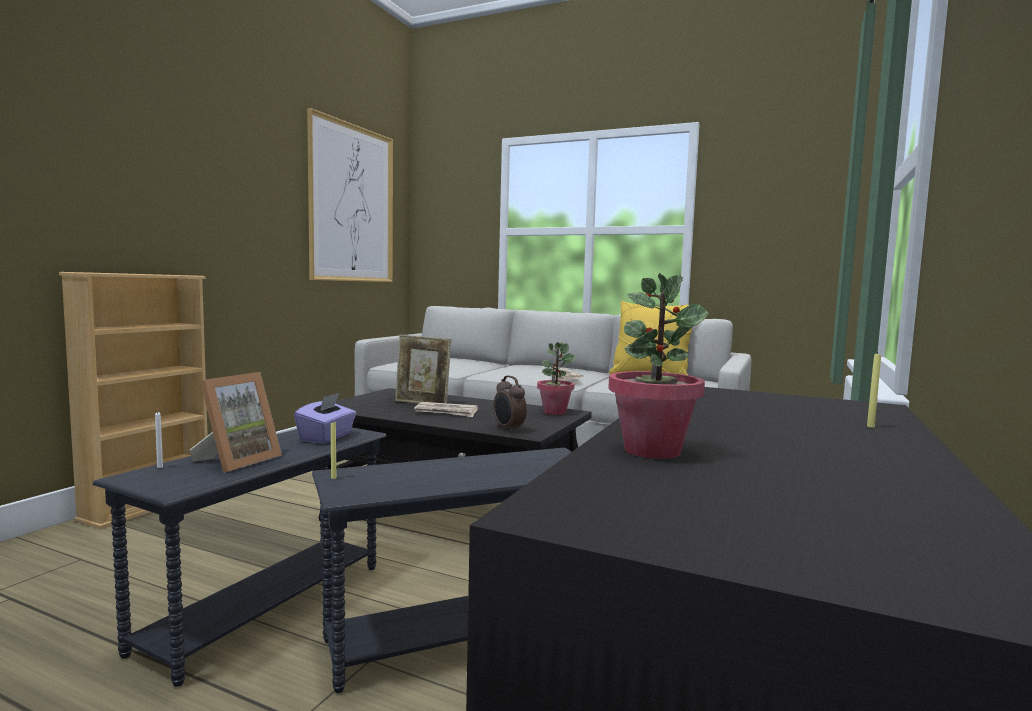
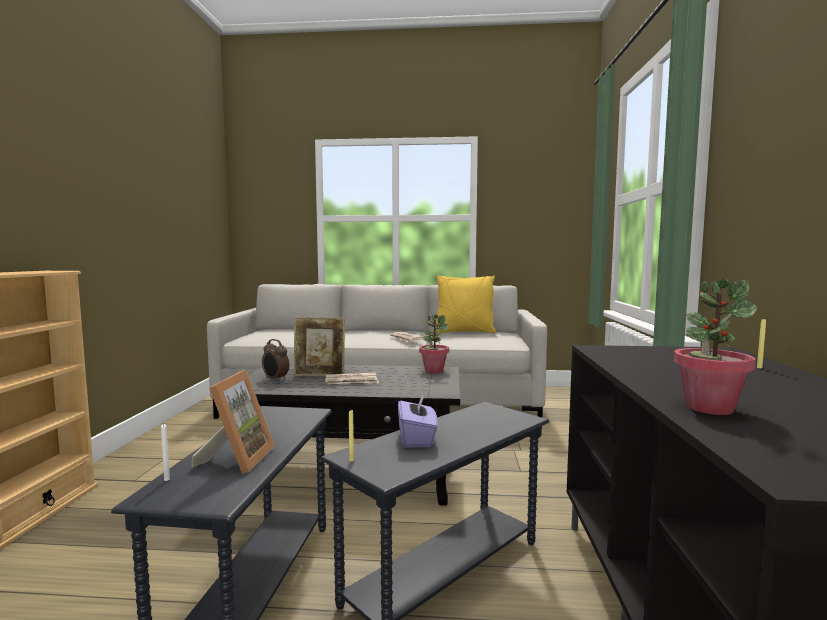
camera: 20 degrees left, 0 degrees up
purple tissue box [294,393,356,444] -> purple tissue box moved to [398,393,438,447]
picture [307,108,393,282] -> none
alarm clock [493,375,527,432] -> alarm clock moved to [262,339,289,382]

